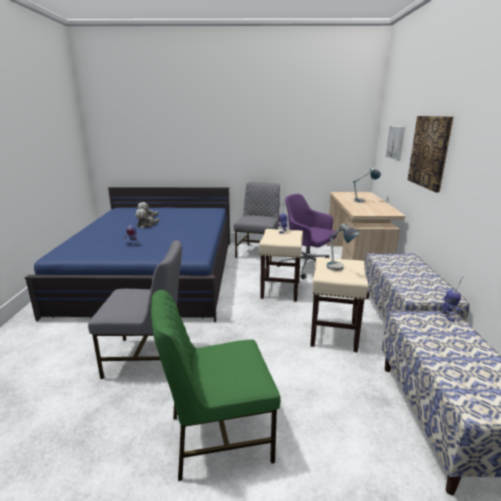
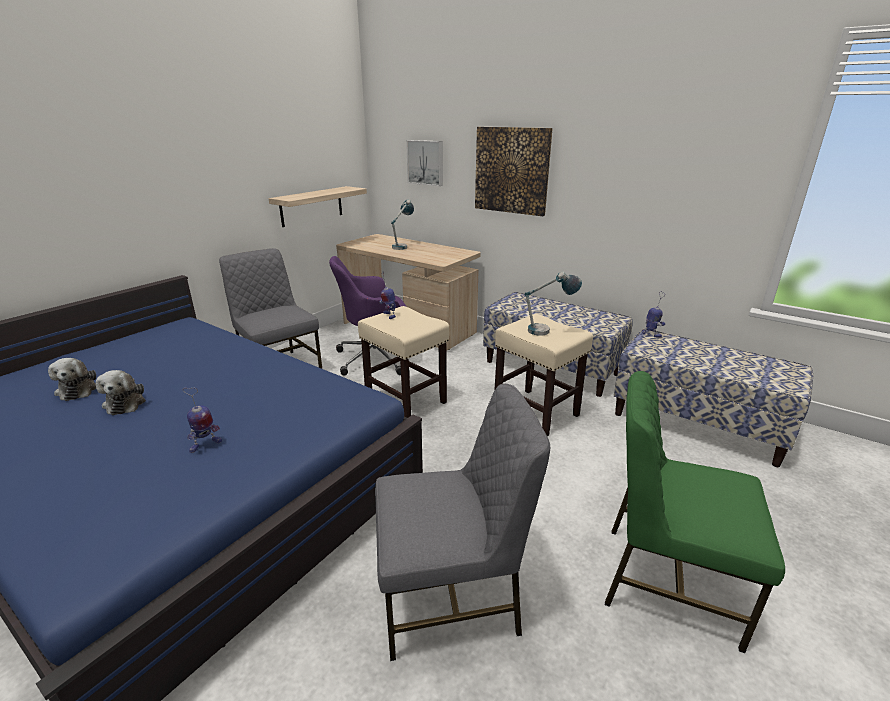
camera: 55 degrees left, 5 degrees up
grey chair [88,240,182,379] -> grey chair turned 45 degrees clockwise [375,384,550,661]
green chair [151,290,281,481] -> green chair turned 90 degrees clockwise [605,371,785,653]
none -> shelf [269,186,367,227]

